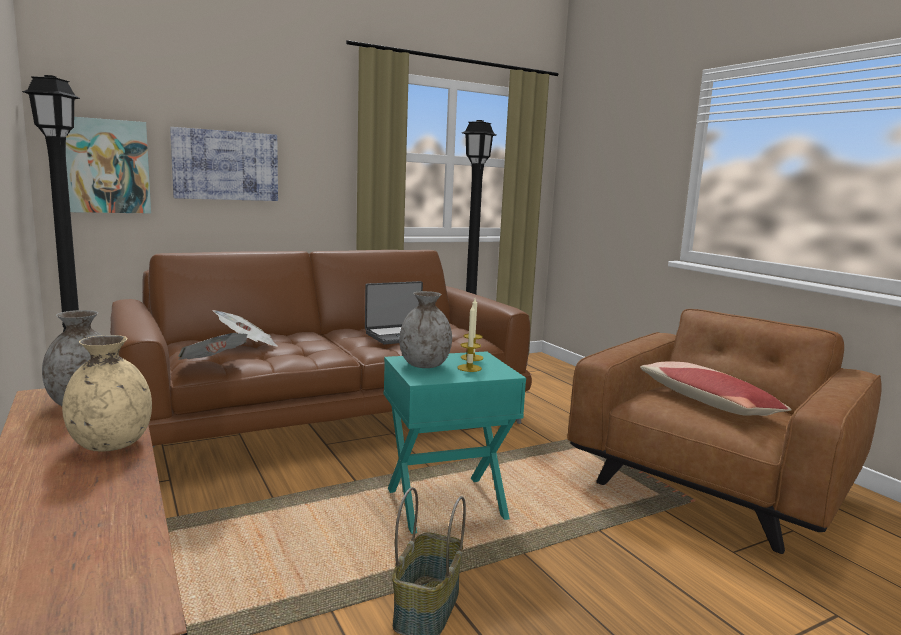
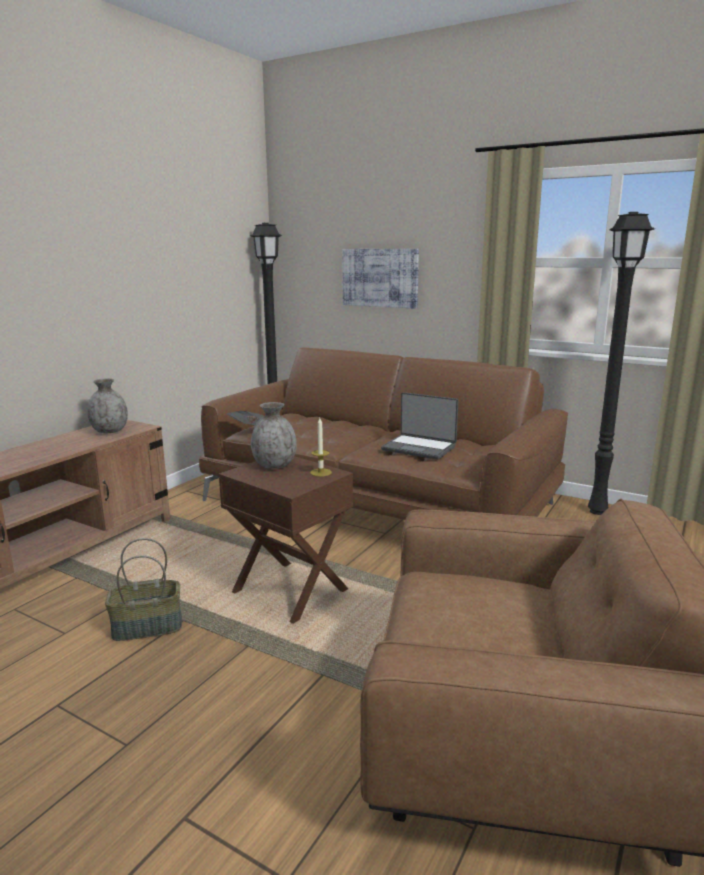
camera: 60 degrees right, 5 degrees up
beige vase [62,335,152,452] -> none
picture [66,117,151,213] -> none
newspaper [213,310,278,347] -> none
turquoise side table [384,351,526,534] -> brown side table [219,456,353,624]
candle [457,305,482,372] -> none
pillow [640,362,792,416] -> none

